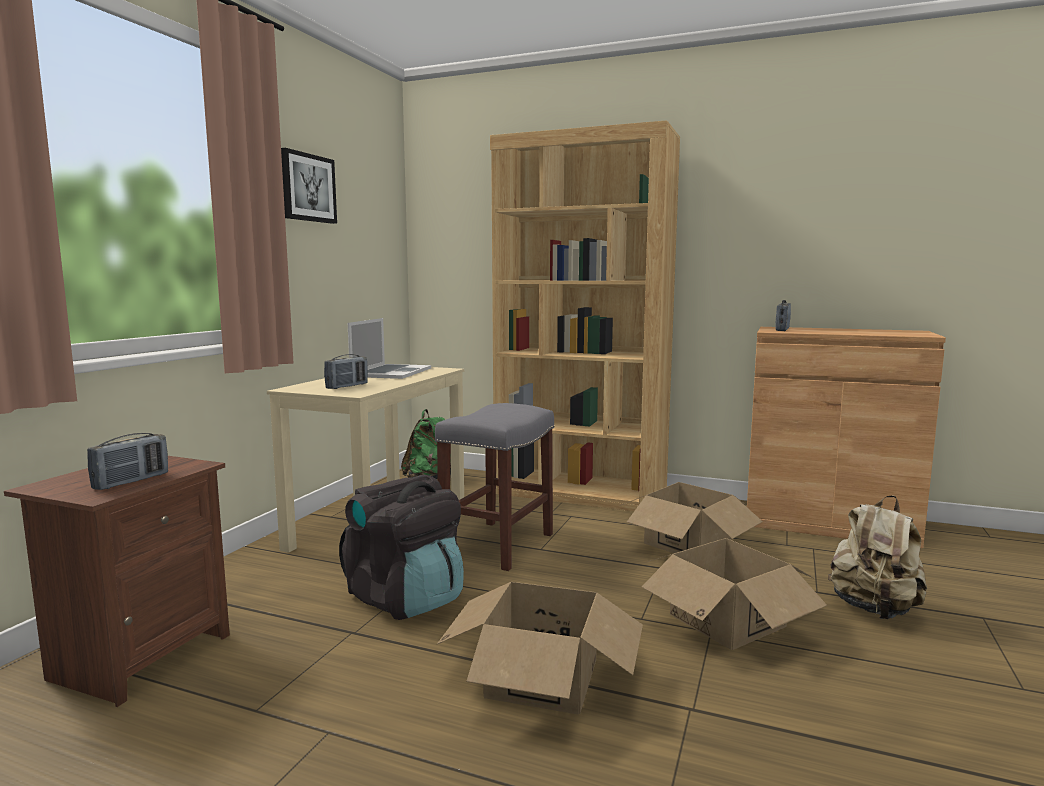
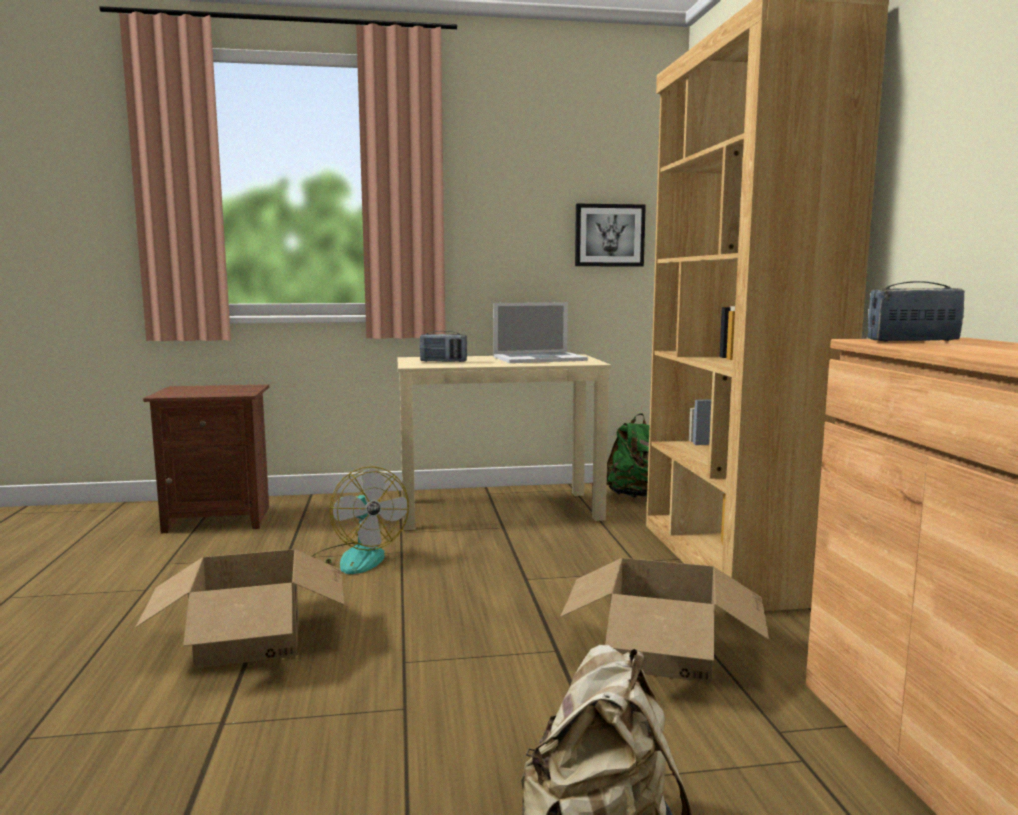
camera: 60 degrees right, 0 degrees up
radio [87,433,168,490] -> none
picture [281,148,337,224] -> picture moved to [575,204,646,266]
black backpack [339,475,464,620] -> fan [311,466,409,574]
grey stool [435,403,555,571] -> none
cardboard box [642,538,827,650] -> none

